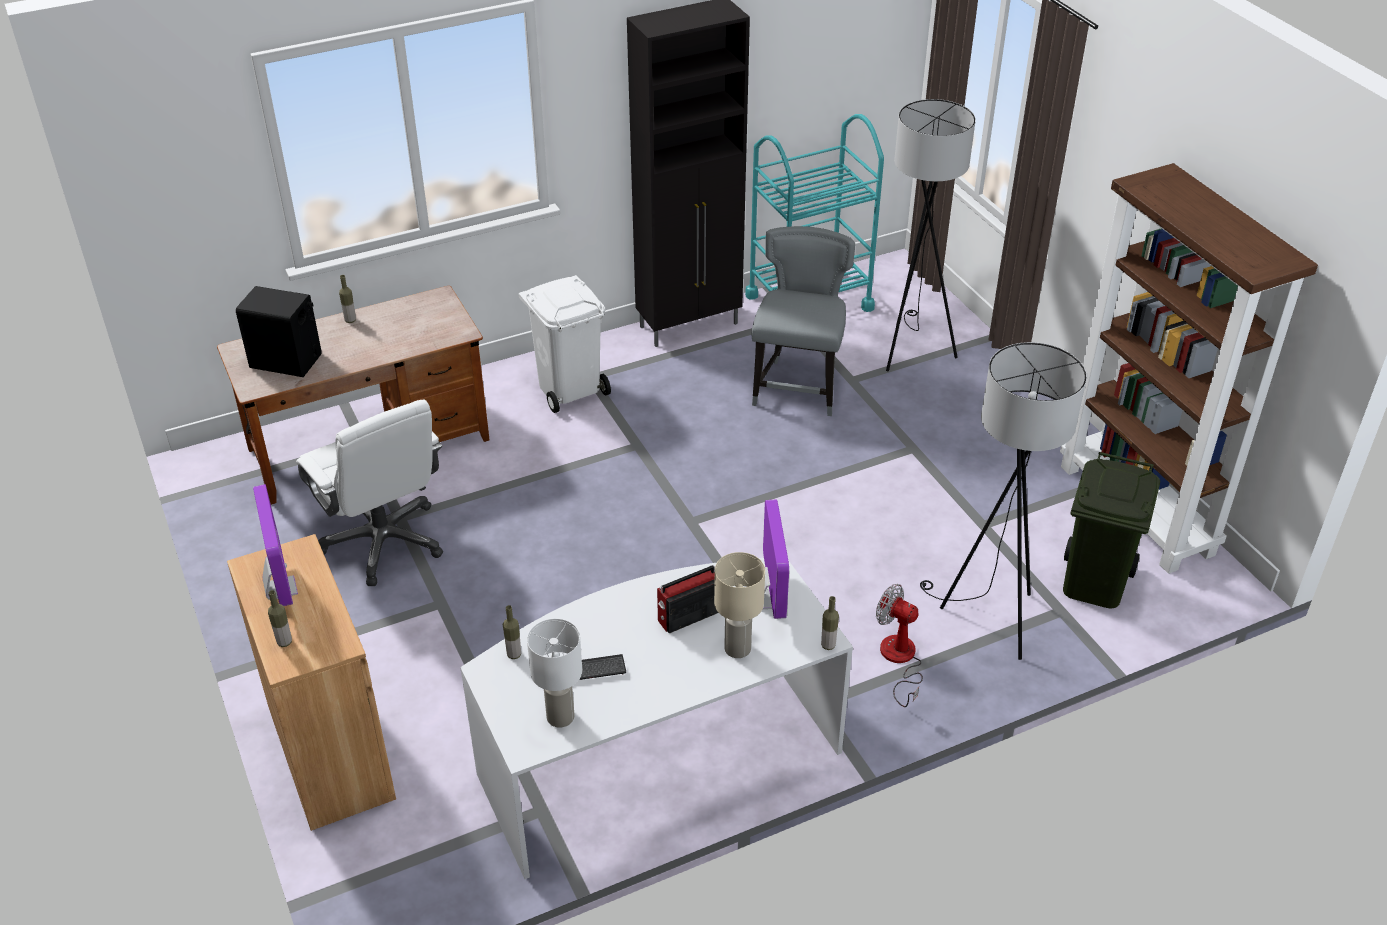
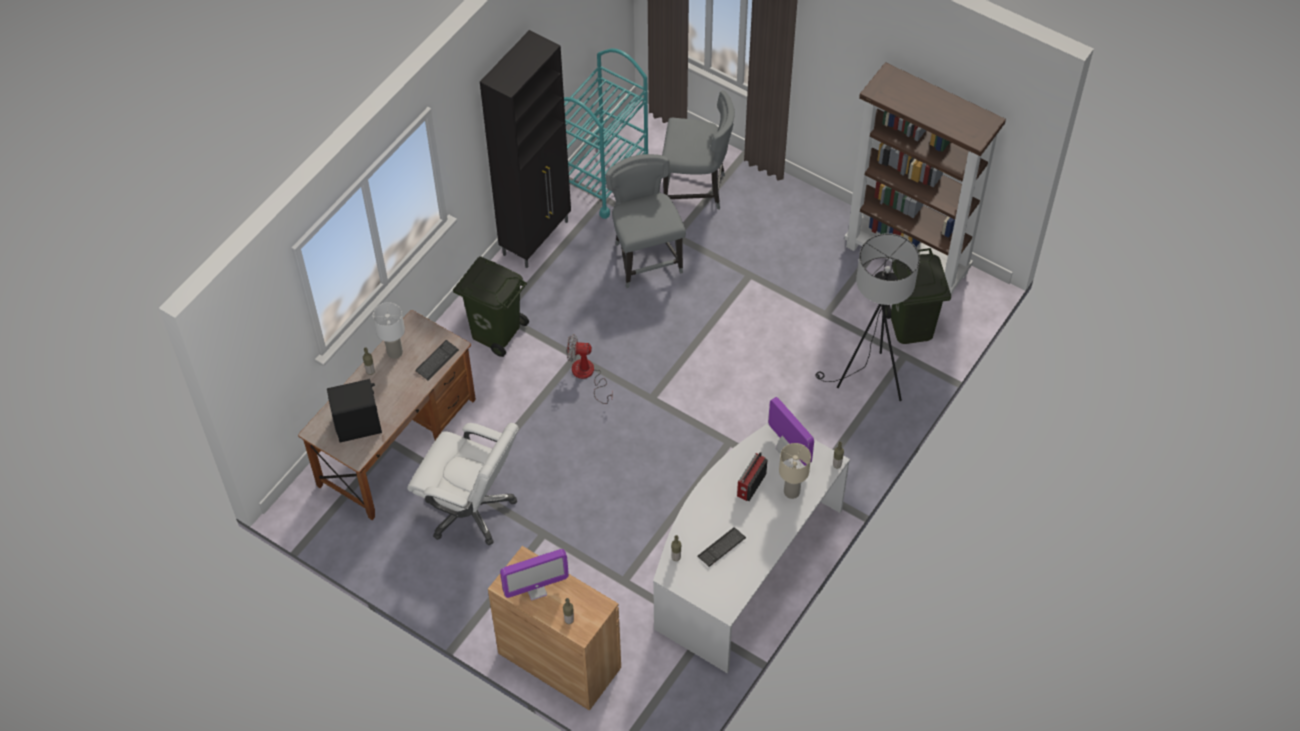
camera: 30 degrees left, 15 degrees up
monitor [253,484,298,606] -> monitor turned 120 degrees clockwise [500,549,569,601]
white trash can [519,275,611,413] -> green trash can [453,256,529,357]
white table lamp [527,619,582,728] -> white table lamp moved to [373,302,405,359]
fan [876,584,923,707] -> fan moved to [567,334,613,404]
black floor lamp [886,99,976,371] -> grey chair [662,90,735,210]
none -> keyboard [415,340,459,381]

